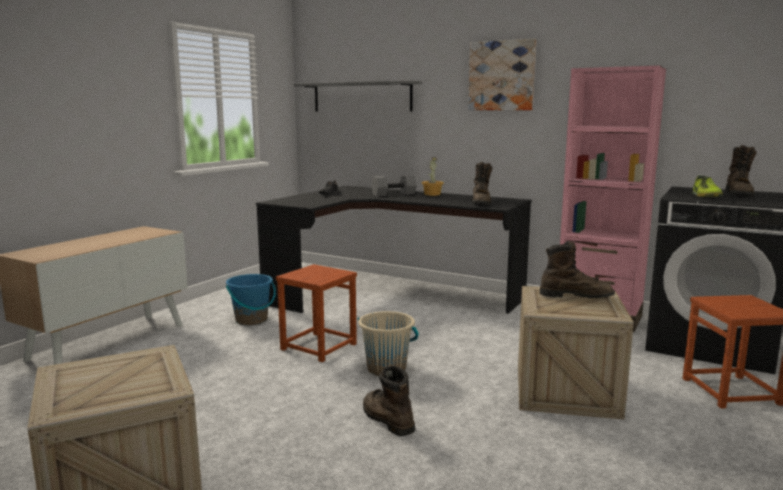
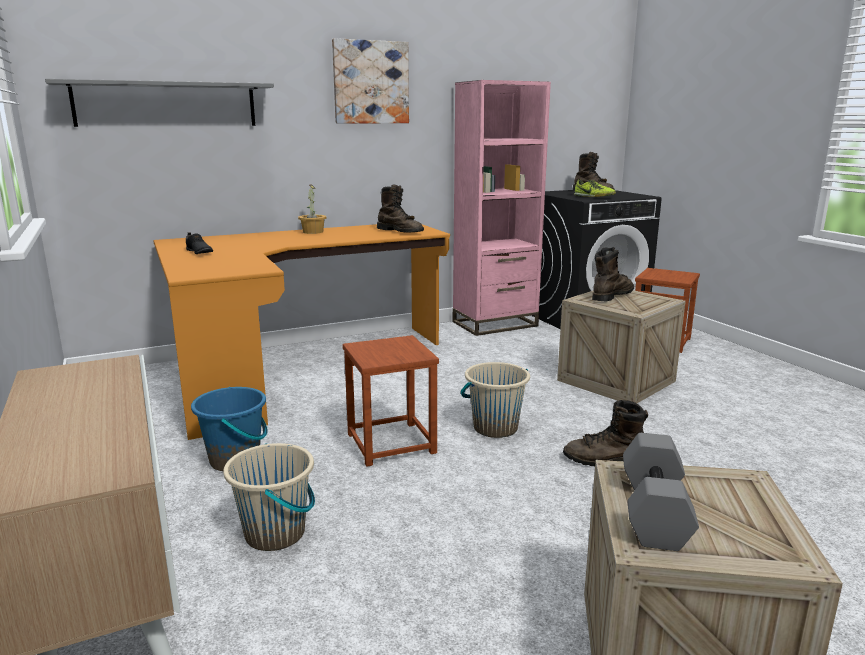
camera: 55 degrees left, 5 degrees up
black desk [256,186,532,314] -> orange desk [153,224,450,440]
grey dumbbell [371,175,417,196] -> grey dumbbell moved to [623,433,699,551]
none -> beige bucket [223,443,315,551]

